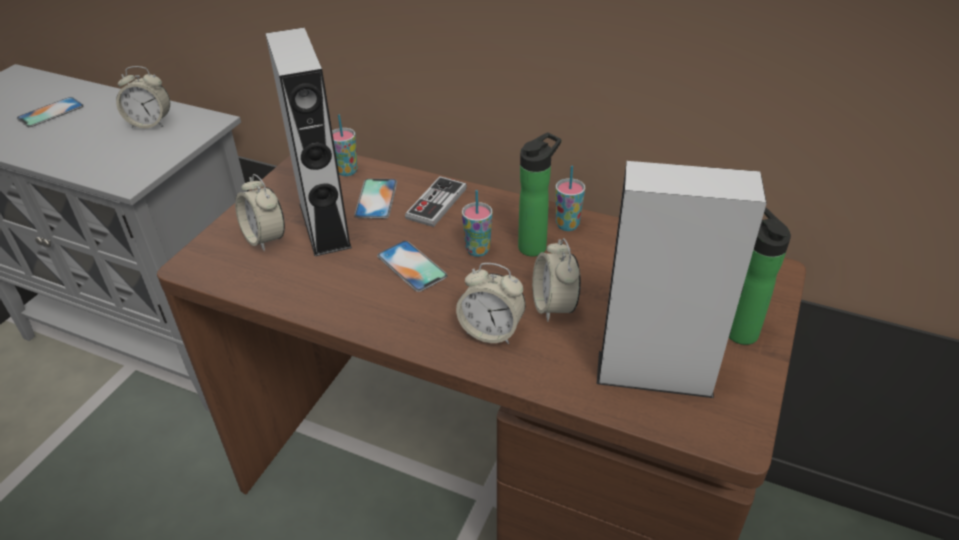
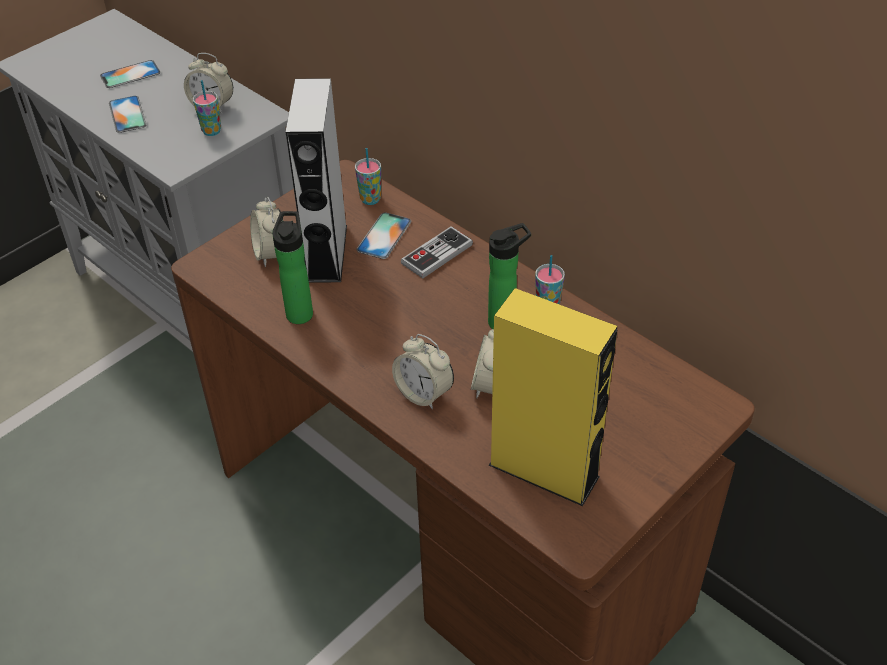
camera: 20 degrees right, 5 degrees up
phone [377,241,448,292] -> phone moved to [109,96,146,133]
cup [462,190,493,257] -> cup moved to [193,80,221,136]
grey speaker [597,161,767,398] -> yellow speaker [489,288,618,506]
bottle [729,207,791,345] -> bottle moved to [272,211,313,324]

